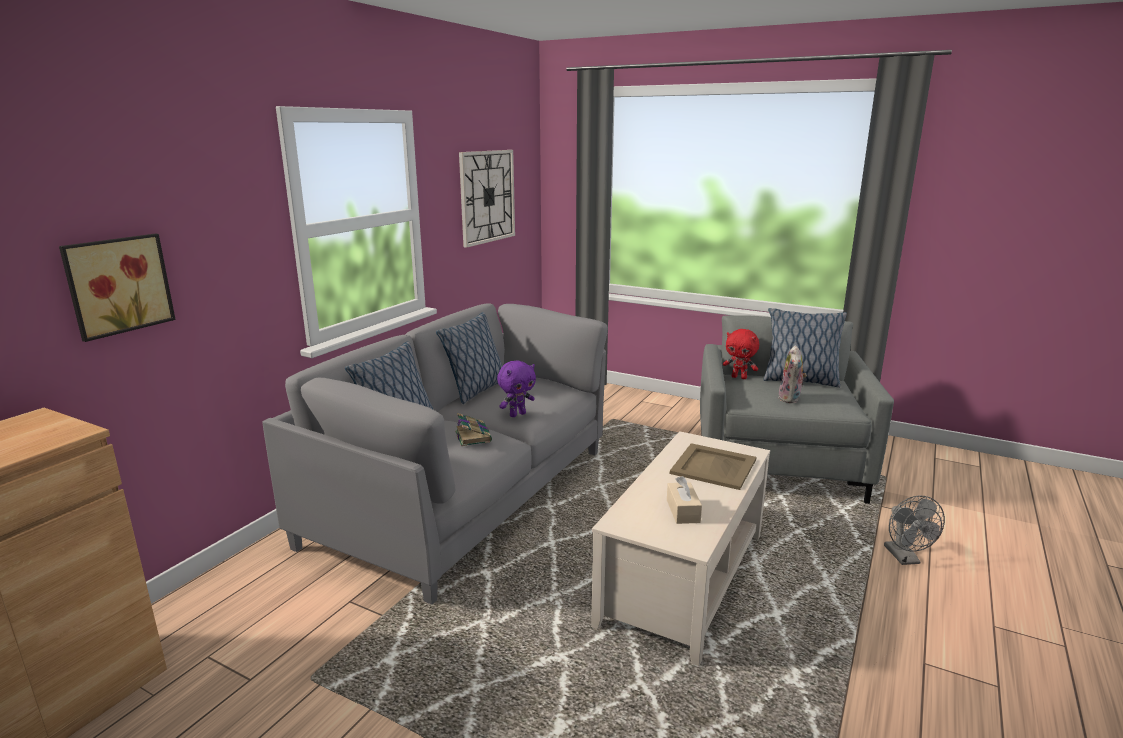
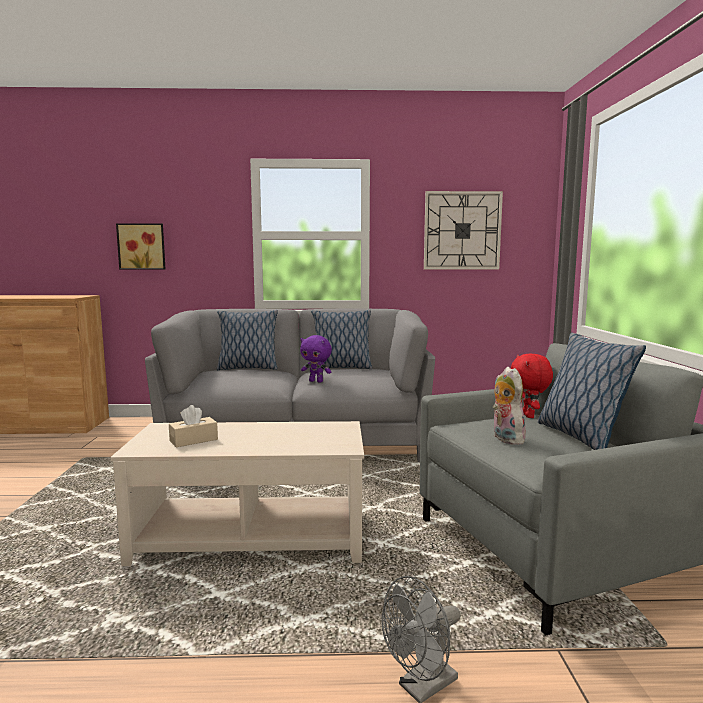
camera: 60 degrees right, 10 degrees down
book [455,413,492,446] -> none
beige tray [670,443,756,490] -> none
plush toy [779,345,807,403] -> plush toy turned 90 degrees clockwise [493,367,526,445]

